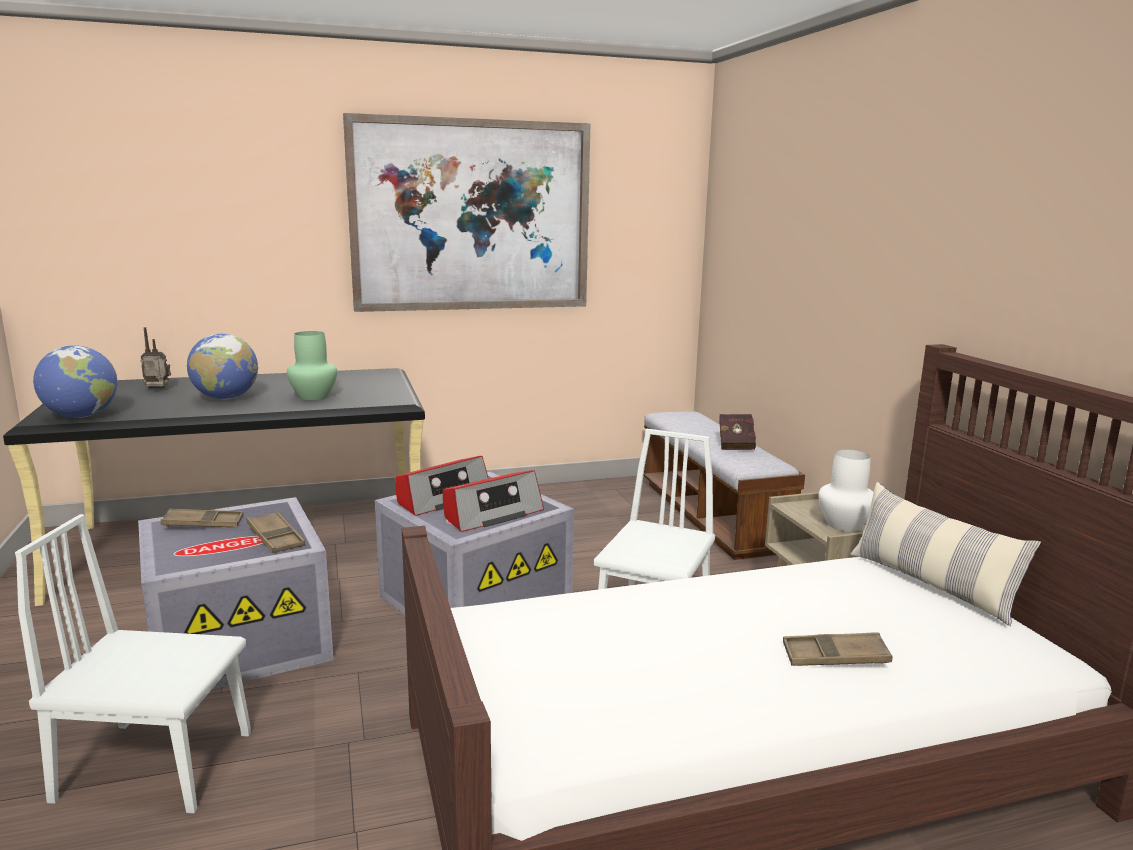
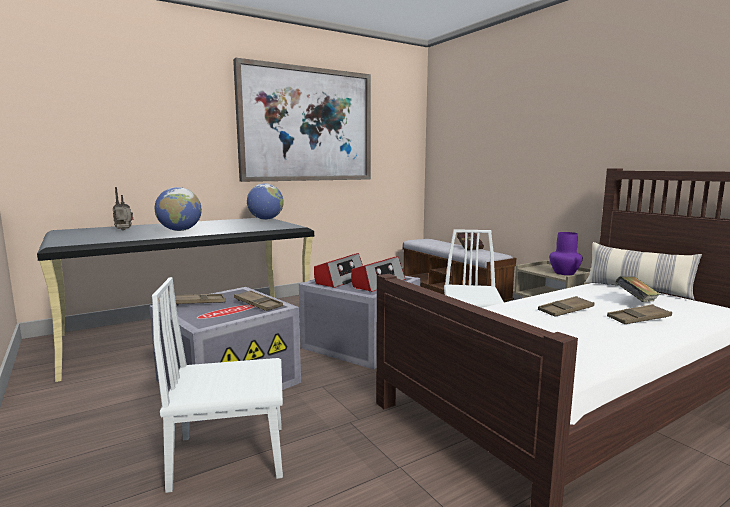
camera: 15 degrees left, 5 degrees down
globe [33,345,117,418] -> globe moved to [247,183,284,220]
green vase [287,331,337,400] -> none
white vase [818,450,874,531] -> purple vase [549,232,583,275]
none -> brown tray [538,296,595,317]
none -> book [615,276,660,302]

